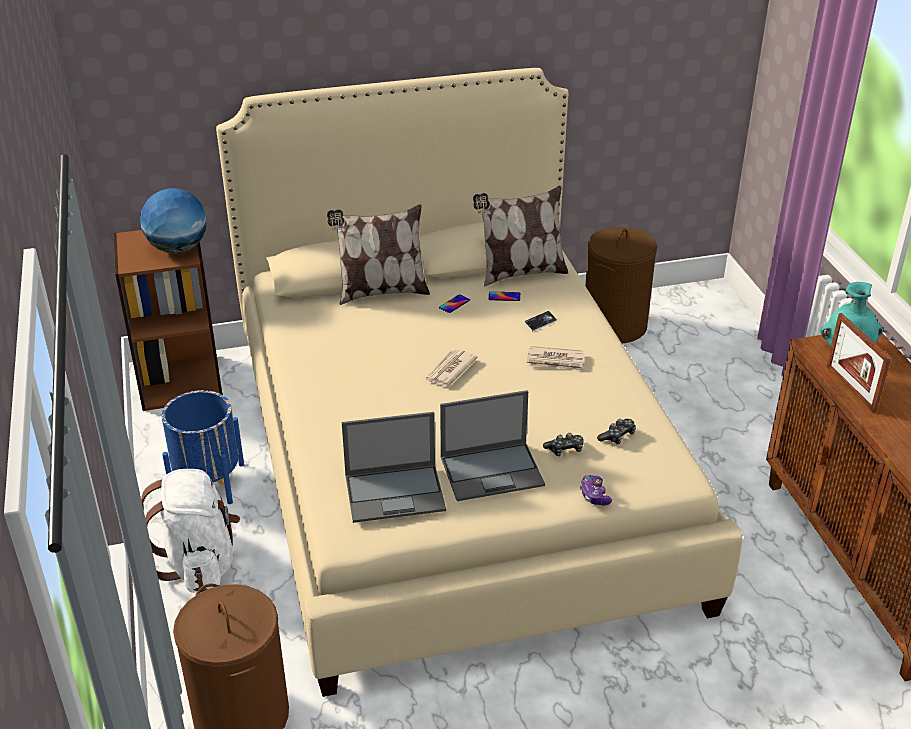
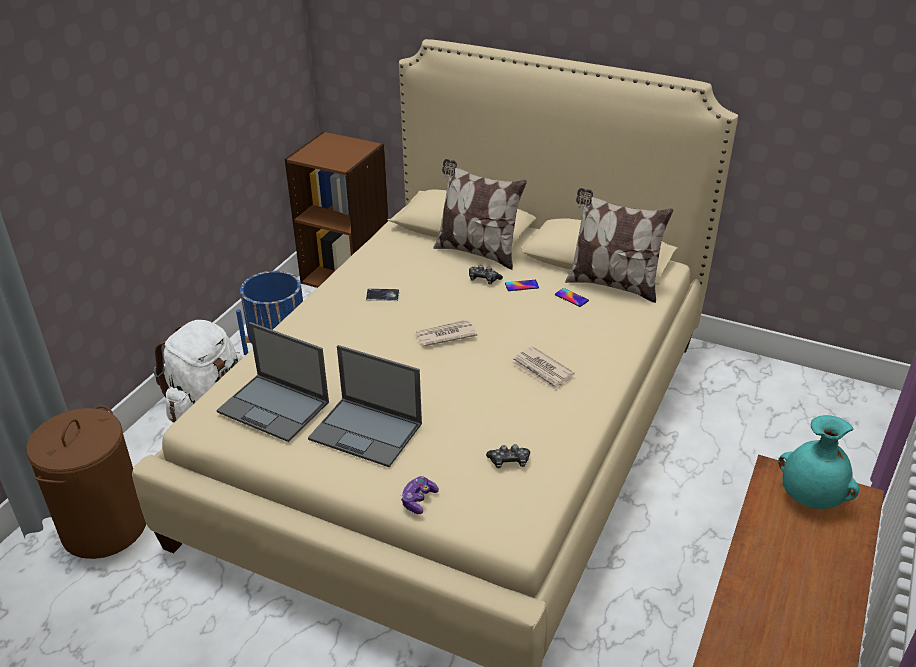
camera: 40 degrees right, 0 degrees up
globe [140,188,207,253] -> none
phone [524,311,557,331] -> phone moved to [366,288,399,301]
game controller [543,433,584,456] -> game controller moved to [469,265,503,284]
brown laundry basket [585,227,657,343] -> none
picture frame [826,313,891,413] -> none

